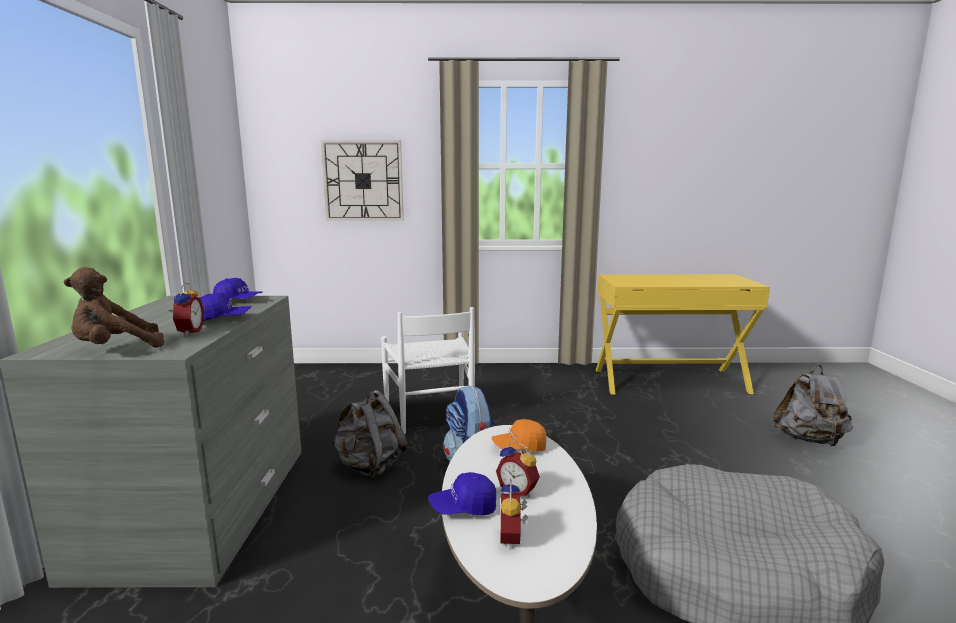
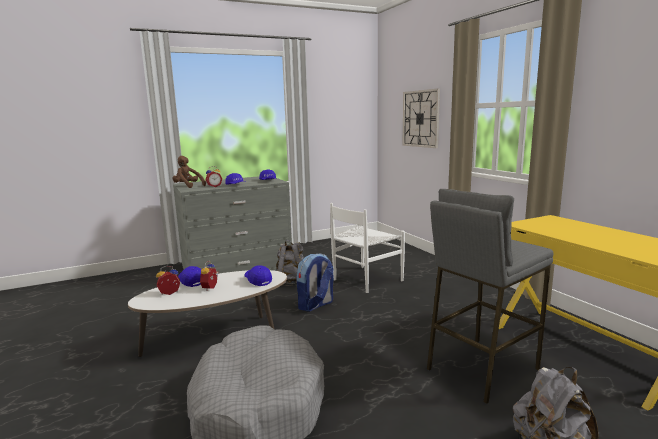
camera: 65 degrees right, 0 degrees up
orange cap [492,419,547,451] -> blue cap [244,265,272,286]
none -> grey stool [427,189,553,404]

